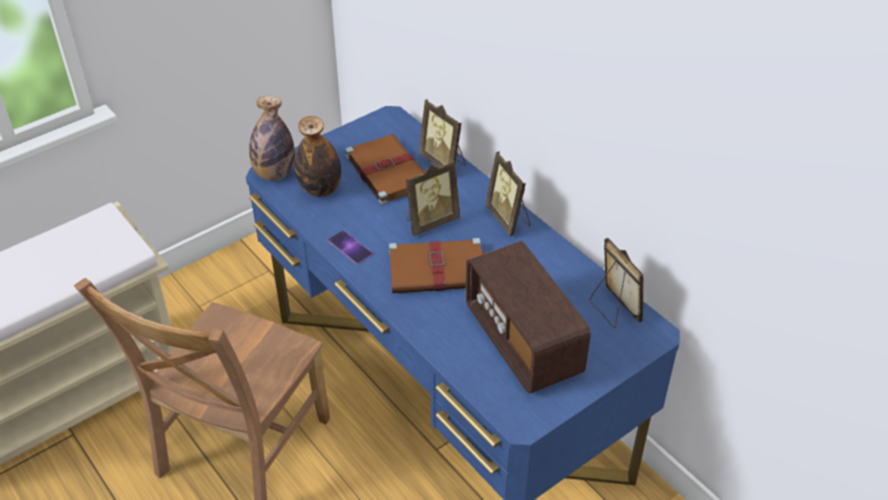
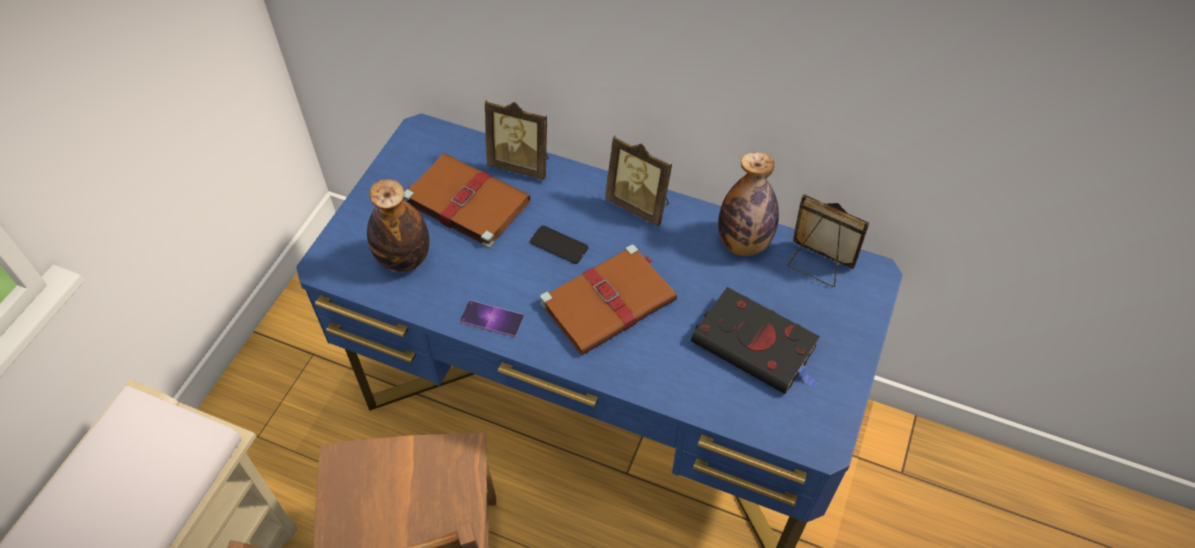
camera: 30 degrees left, 10 degrees up
bottle [249,96,295,181] -> bottle moved to [718,152,779,256]
picture frame [406,161,460,236] -> phone [530,225,588,264]
radio [466,241,591,394] -> black book [691,287,820,394]

